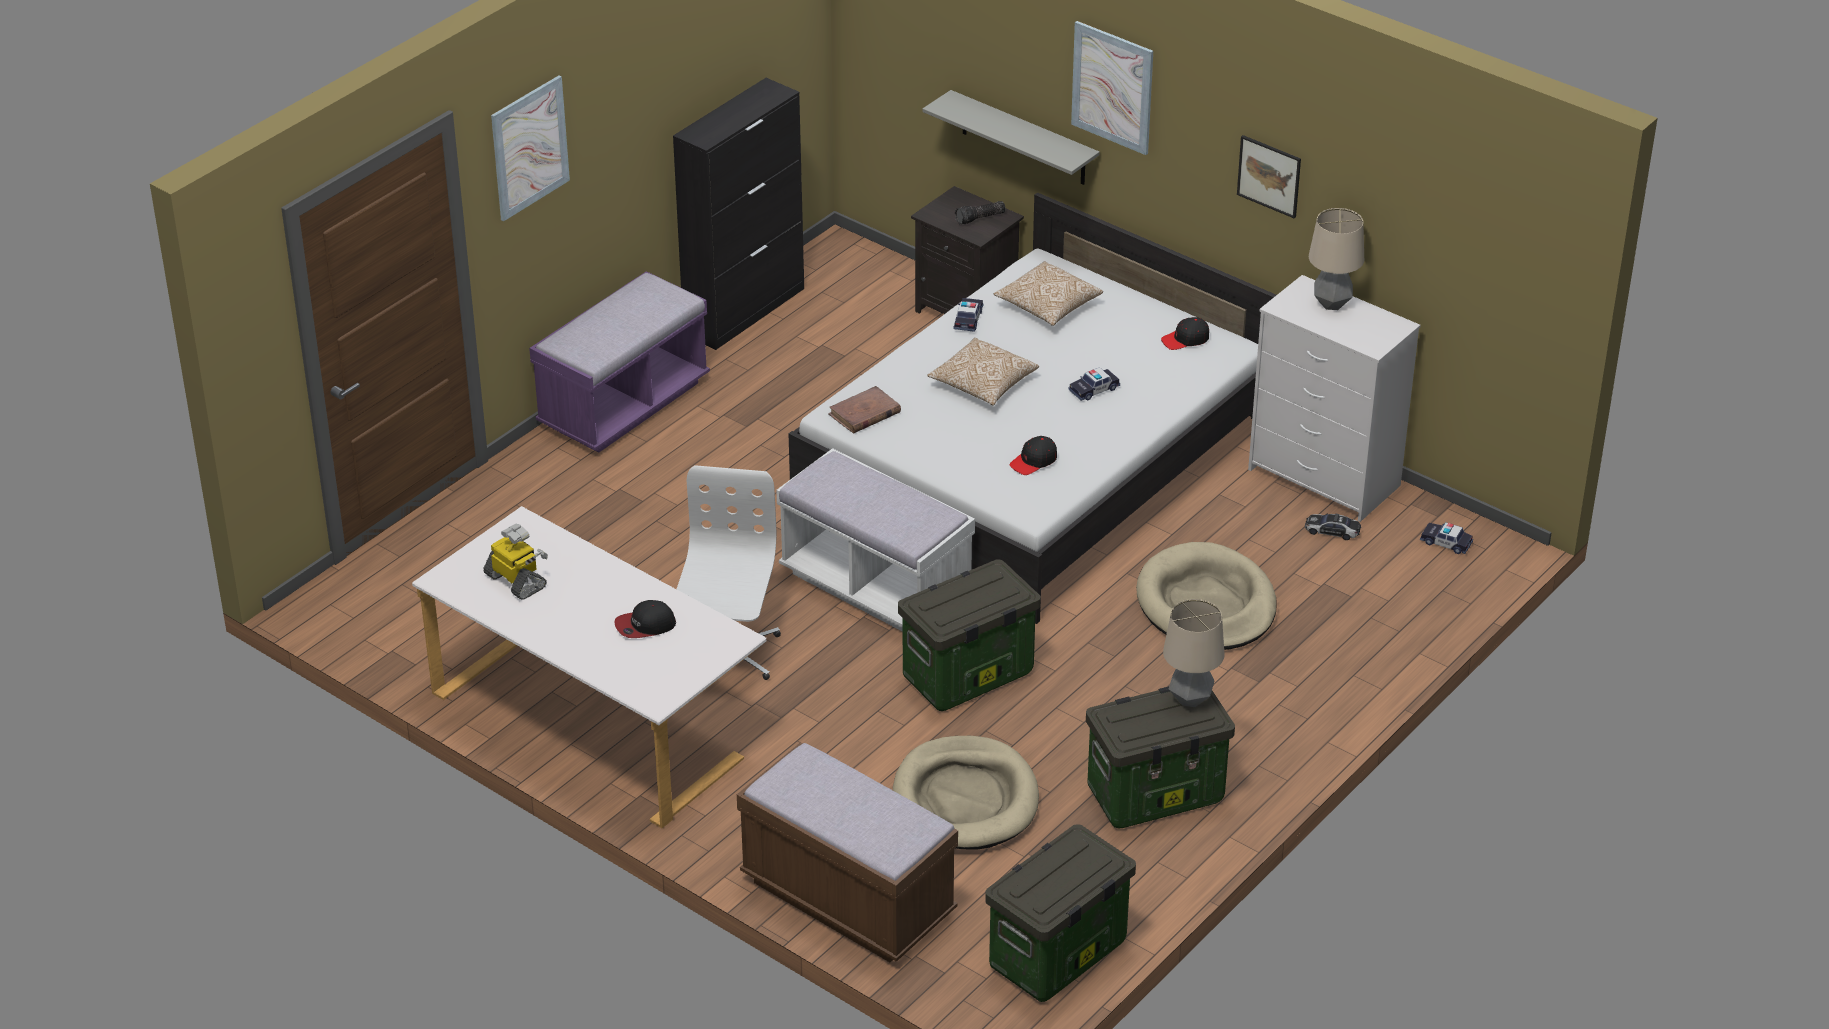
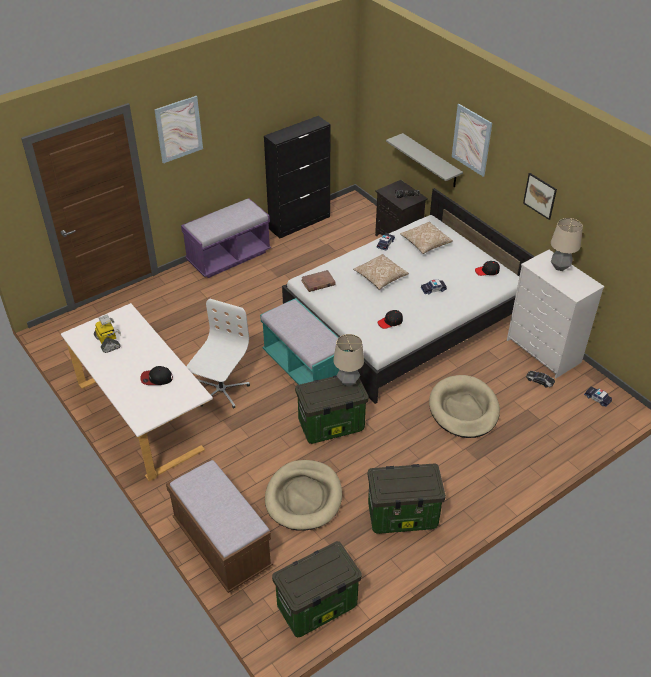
camera: 15 degrees right, 5 degrees up
white bench [777,448,975,632] -> turquoise bench [260,298,350,385]
table lamp [1163,599,1225,707] -> table lamp moved to [333,334,364,387]

